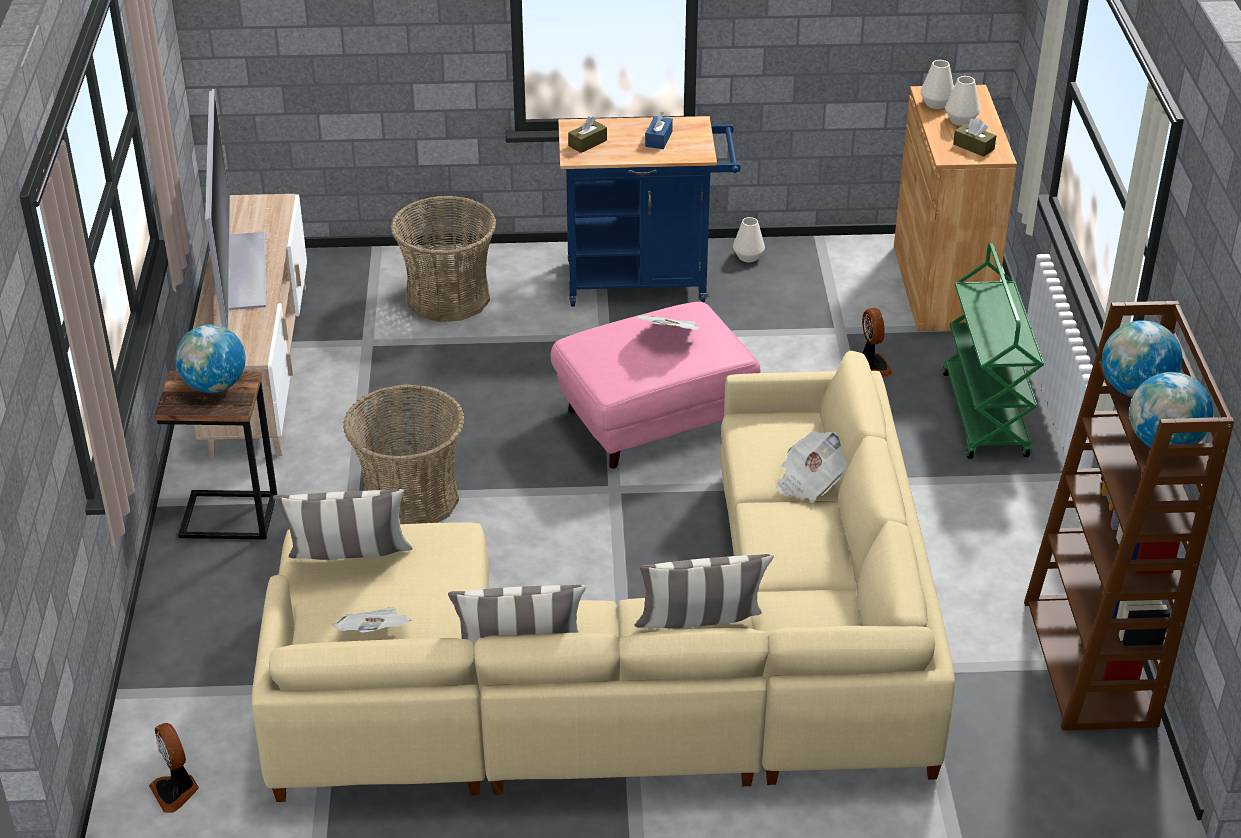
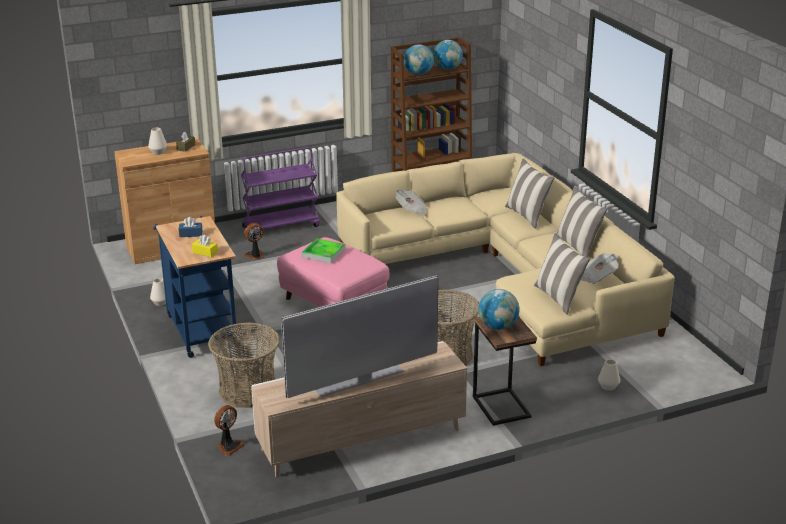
camera: 110 degrees left, 10 degrees down
fan [149,723,199,813] -> fan moved to [214,405,245,456]
brown tissue box [568,116,607,153] -> yellow tissue box [192,235,218,257]
newspaper [637,315,700,330] -> tray [302,238,345,264]
white vase [921,60,954,109] -> white vase moved to [598,359,620,391]
green cart [943,243,1044,459] -> purple cart [241,147,320,239]

